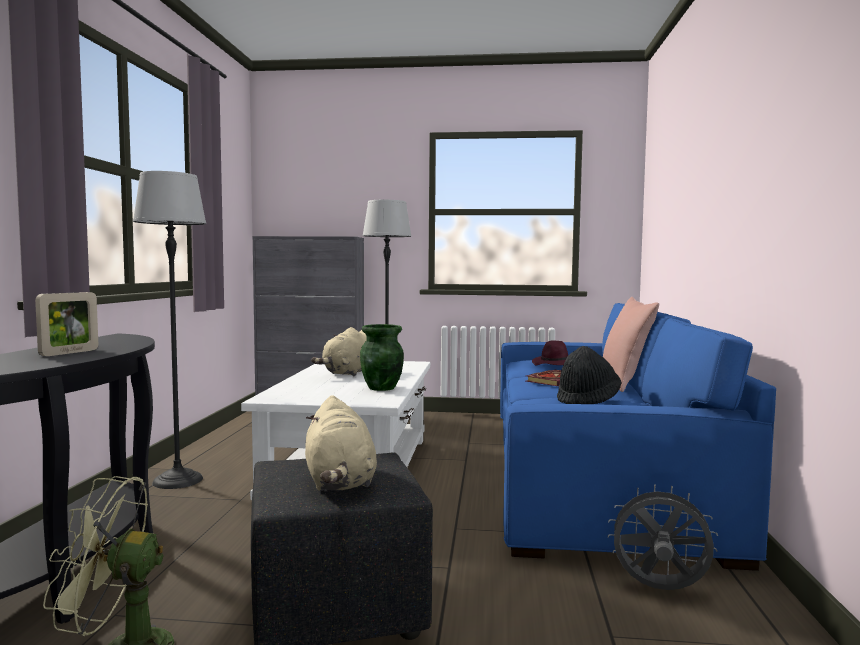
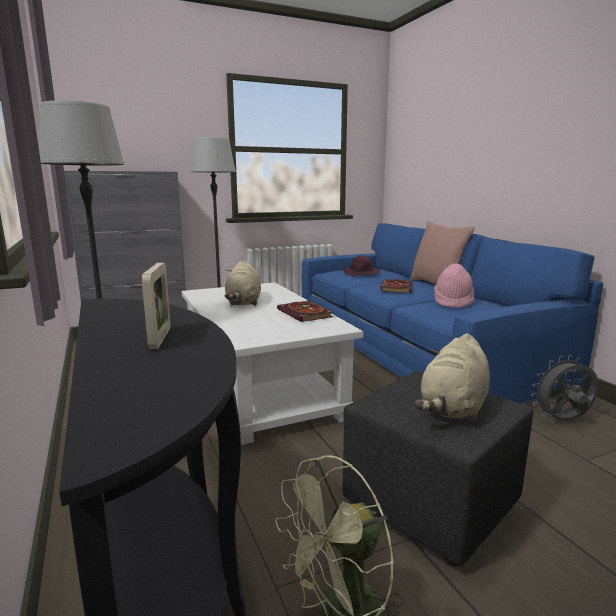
camera: 30 degrees left, 10 degrees up
beige plush toy [305,395,377,491] -> beige plush toy turned 75 degrees clockwise [414,333,490,421]
green vase [360,324,404,391] -> book [277,301,333,322]
black hat [557,346,622,404] -> pink hat [434,263,474,308]

